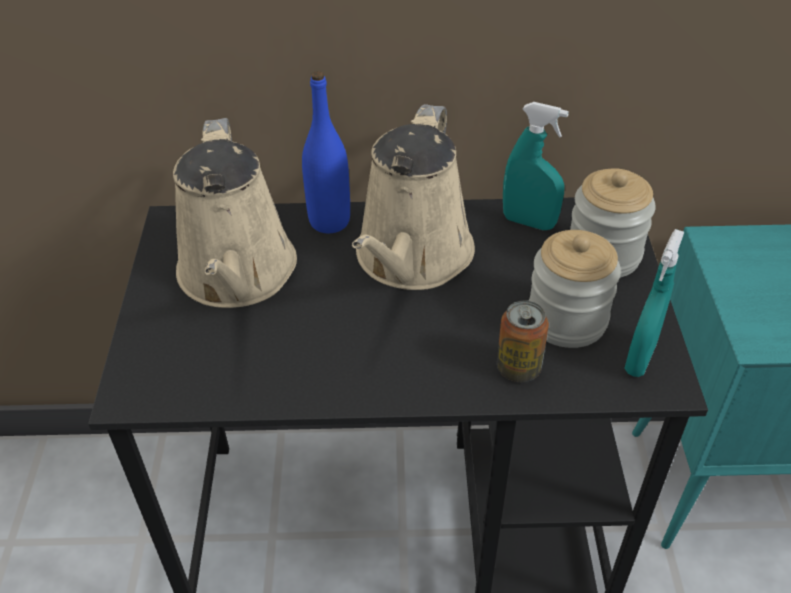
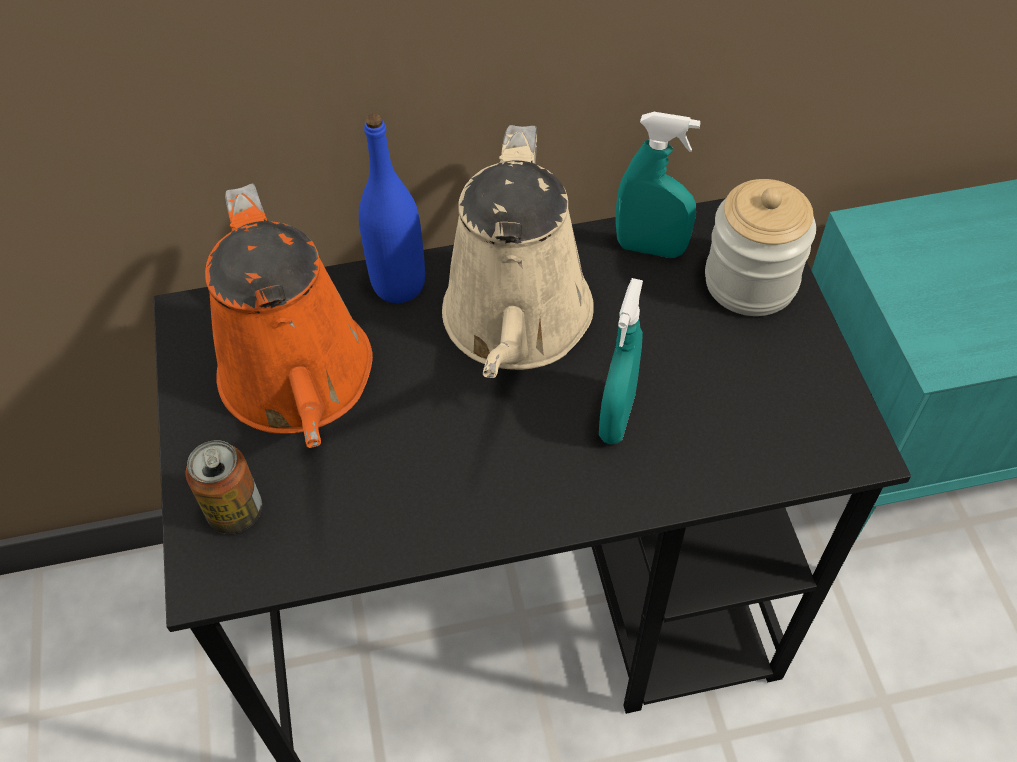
camera: 10 degrees left, 10 degrees up
beige watering can [173,118,297,308] -> orange watering can [205,183,373,448]
can [497,301,549,382] -> can moved to [186,440,262,534]
jar [529,230,621,348] -> none
turquoise spray bottle [624,229,684,377] -> turquoise spray bottle moved to [599,278,643,444]

